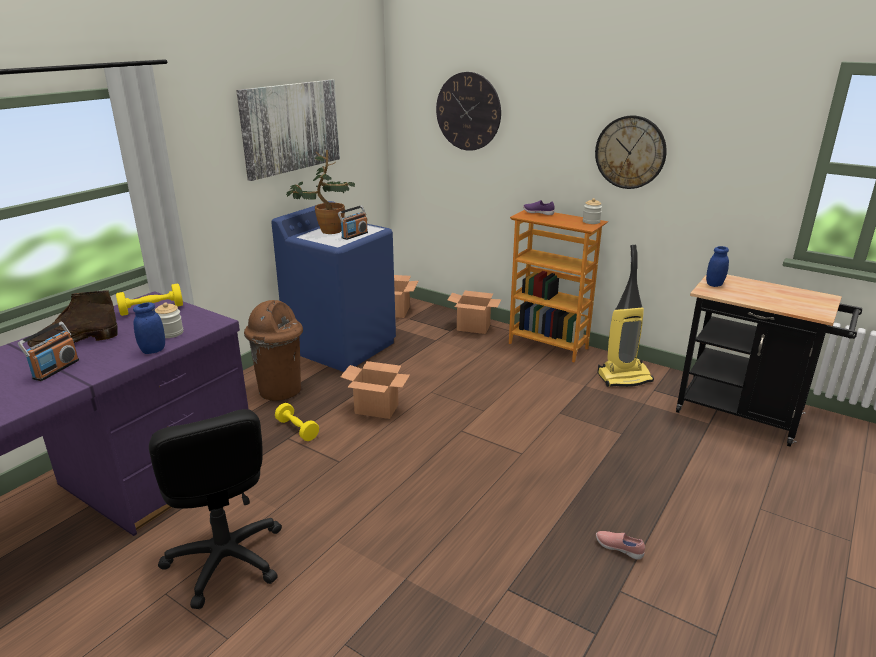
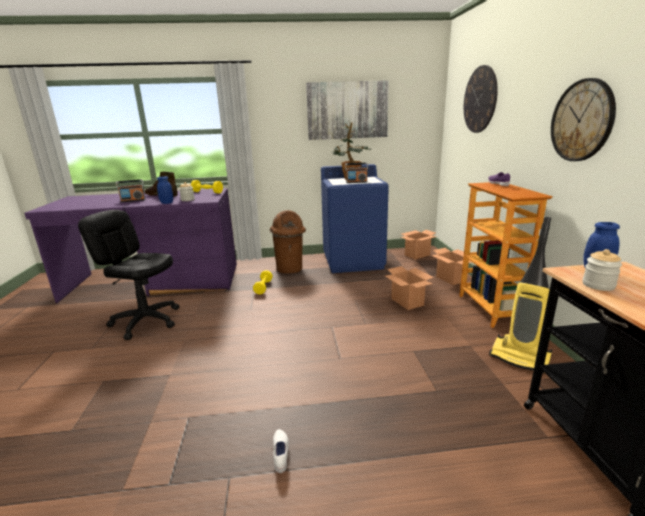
camera: 50 degrees right, 5 degrees down
black office chair [149,409,282,609] -> black office chair turned 90 degrees clockwise [78,210,180,340]
cardboard box [340,361,410,419] -> cardboard box moved to [385,266,433,310]
jar [583,198,602,224] -> jar moved to [582,249,622,291]
pink shoe [596,531,645,560] -> white shoe [273,429,289,473]

